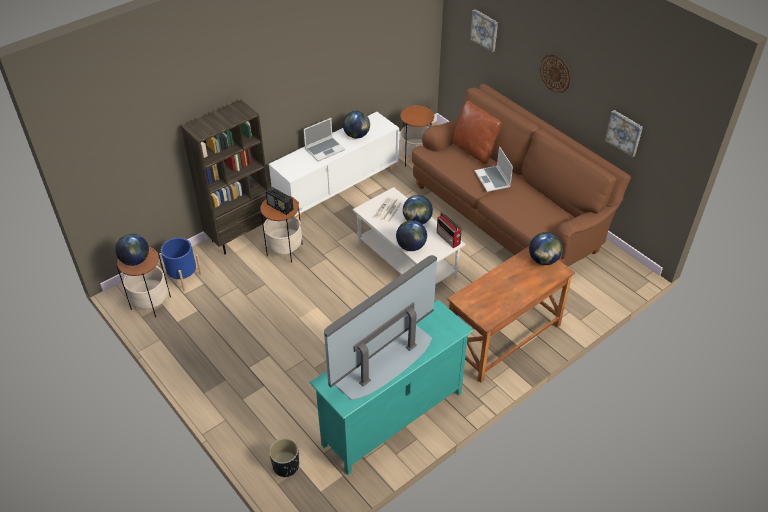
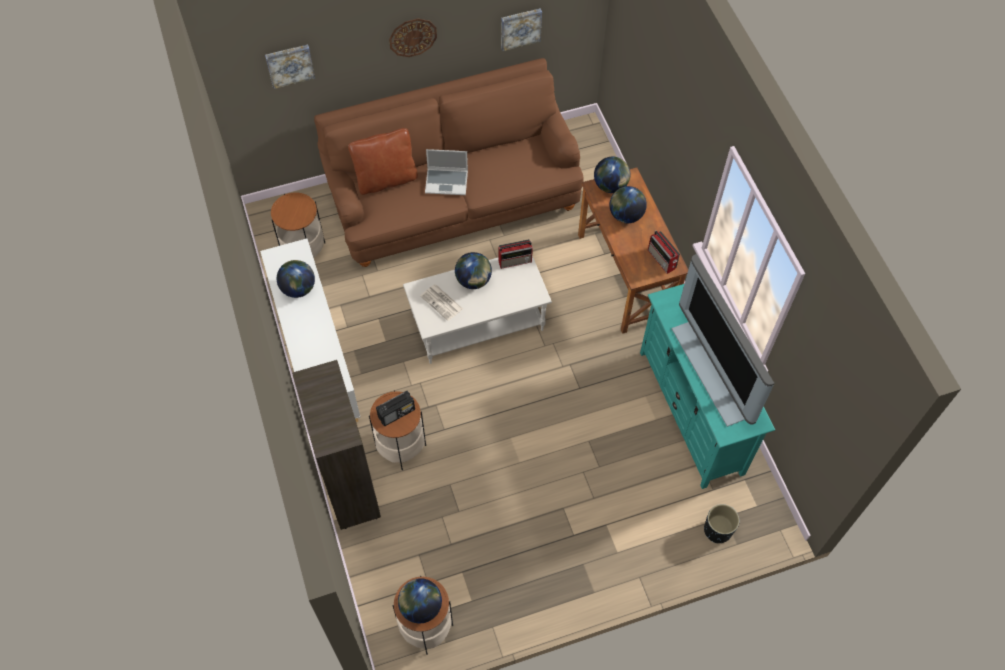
camera: 70 degrees left, 15 degrees up
blue planter [159,238,202,291] -> none
laptop [304,118,345,162] -> none
globe [396,220,427,251] -> globe moved to [609,186,647,223]
none -> radio [648,231,680,274]

